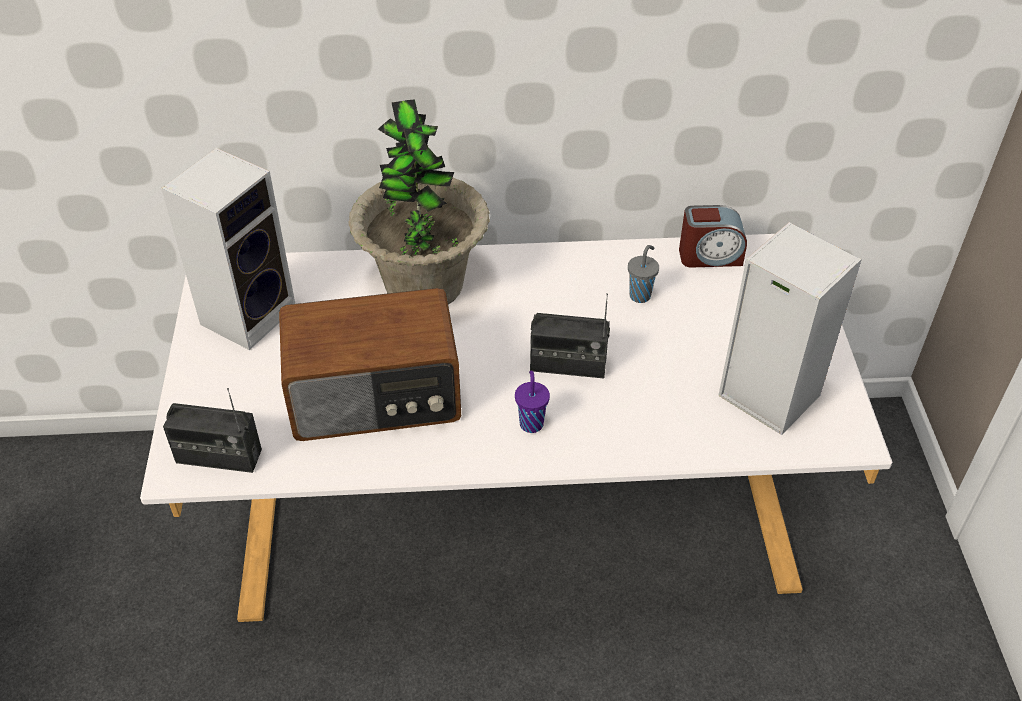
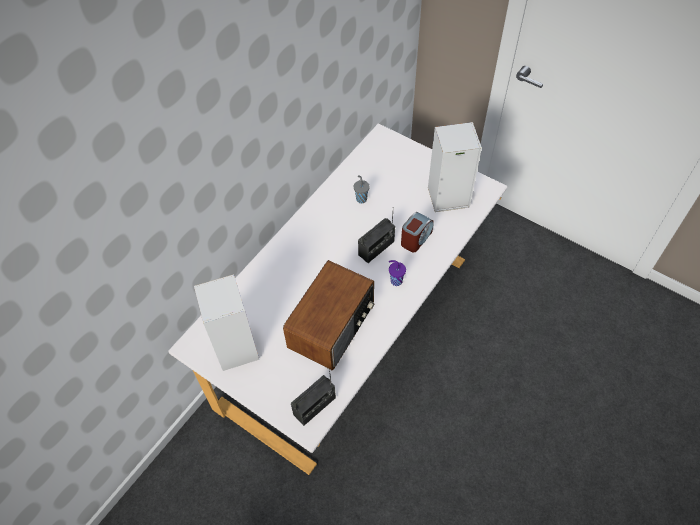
camera: 50 degrees left, 10 degrees up
potted plant [349,99,490,304] -> none
alarm clock [679,205,747,268] -> alarm clock moved to [401,212,434,252]

